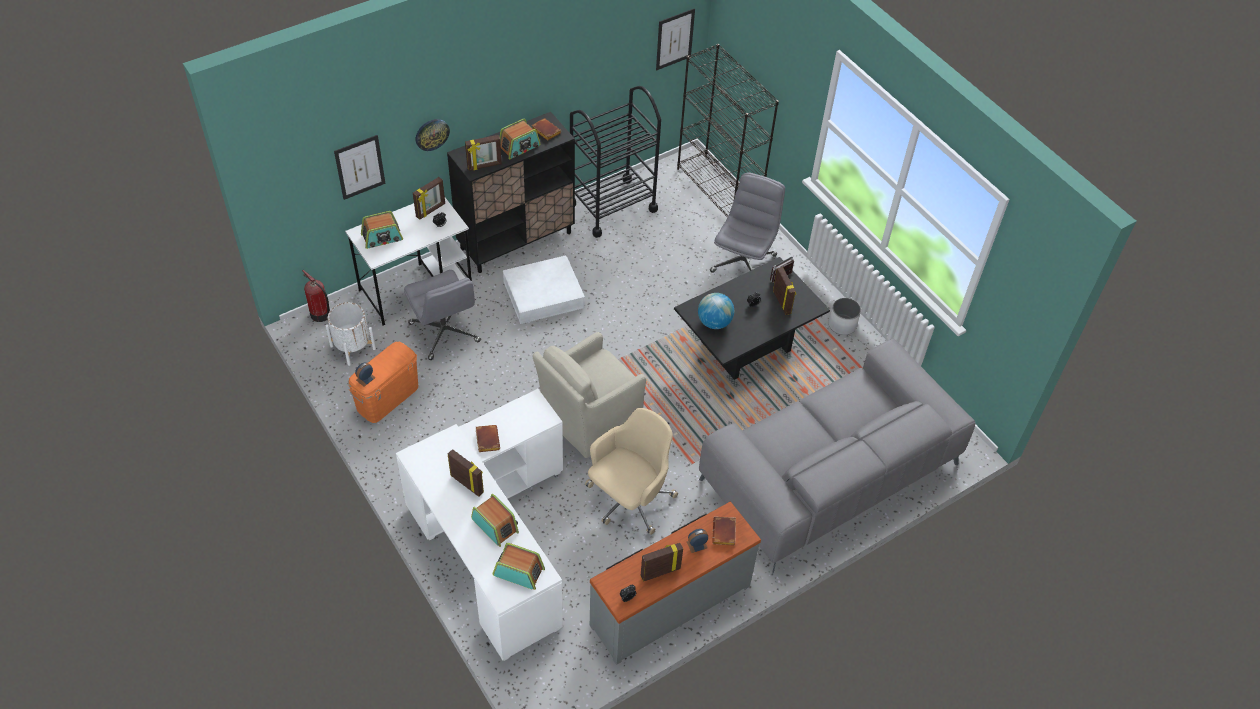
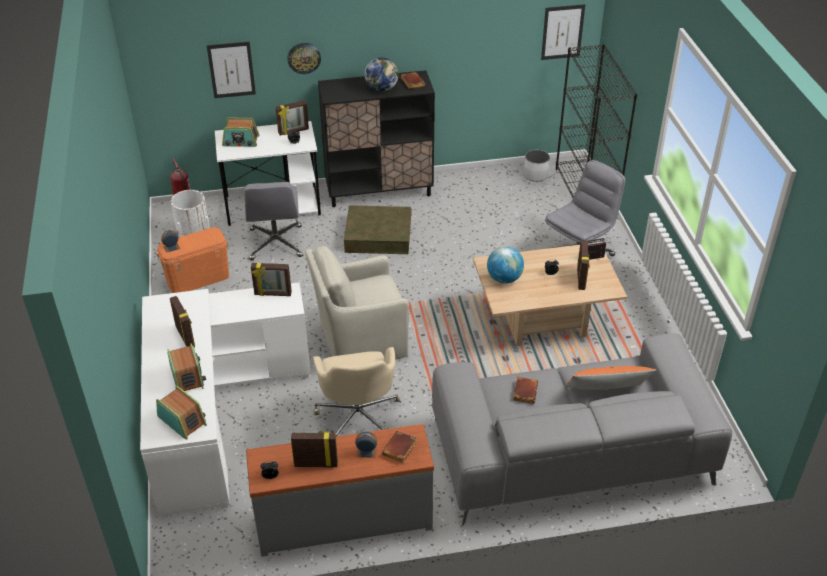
camera: 25 degrees right, 10 degrees down
picture frame [465,135,502,171] -> picture frame moved to [251,263,292,296]
brown book [476,425,500,452] -> brown book moved to [513,376,538,404]
radio [500,119,540,160] -> globe [365,57,398,92]
white storage box [503,255,585,324] -> brown storage box [344,205,412,254]
black cart [570,86,661,238] -> none
beige office chair [585,408,678,535] -> beige office chair turned 105 degrees clockwise [313,347,400,436]
black coffee table [674,257,830,380] -> beige coffee table [473,245,627,346]
white planter [829,298,861,335] -> white planter moved to [523,150,550,182]
none -> orange pillow [565,366,656,390]

